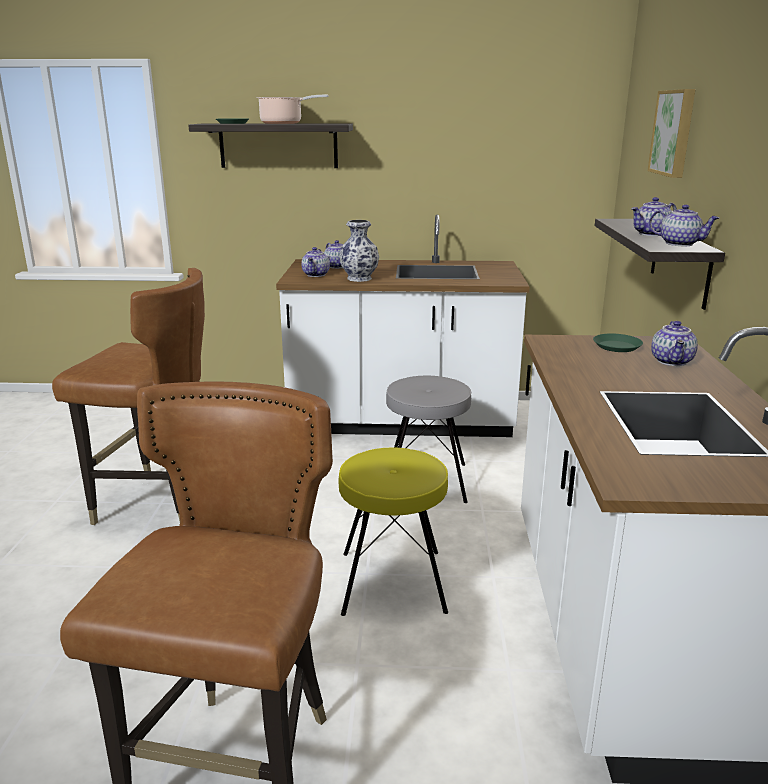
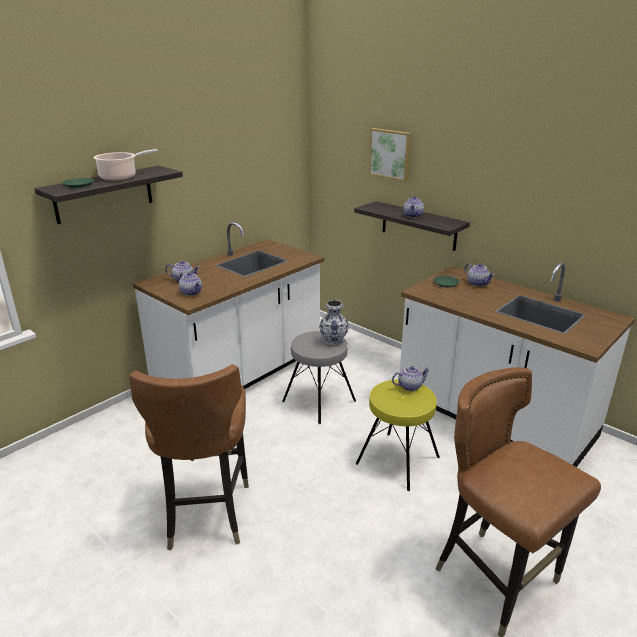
camera: 50 degrees left, 5 degrees up
brown chair [52,268,205,525] -> brown chair turned 120 degrees clockwise [129,364,249,551]
vase [339,220,379,282] -> vase moved to [319,300,349,346]
teapot [649,205,719,246] -> teapot moved to [392,366,430,391]

